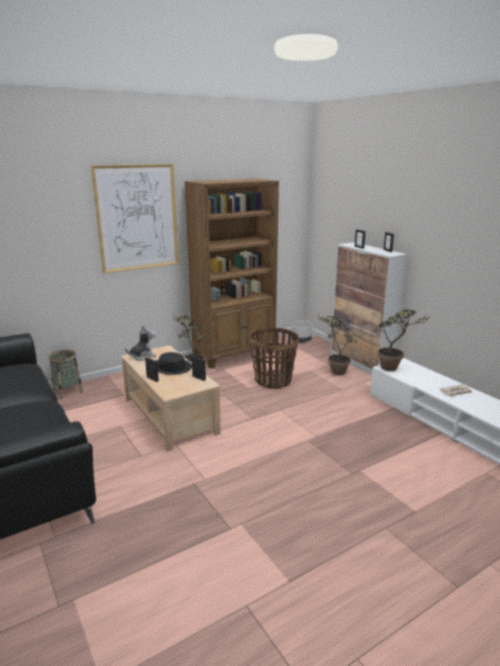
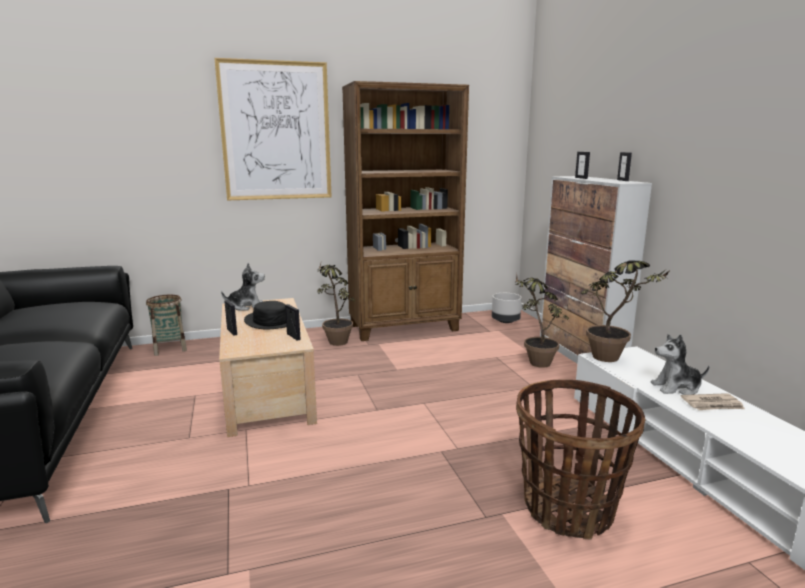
camera: 15 degrees right, 5 degrees down
basket [249,328,299,389] -> basket moved to [516,379,645,540]
none -> plush toy [651,334,710,395]

